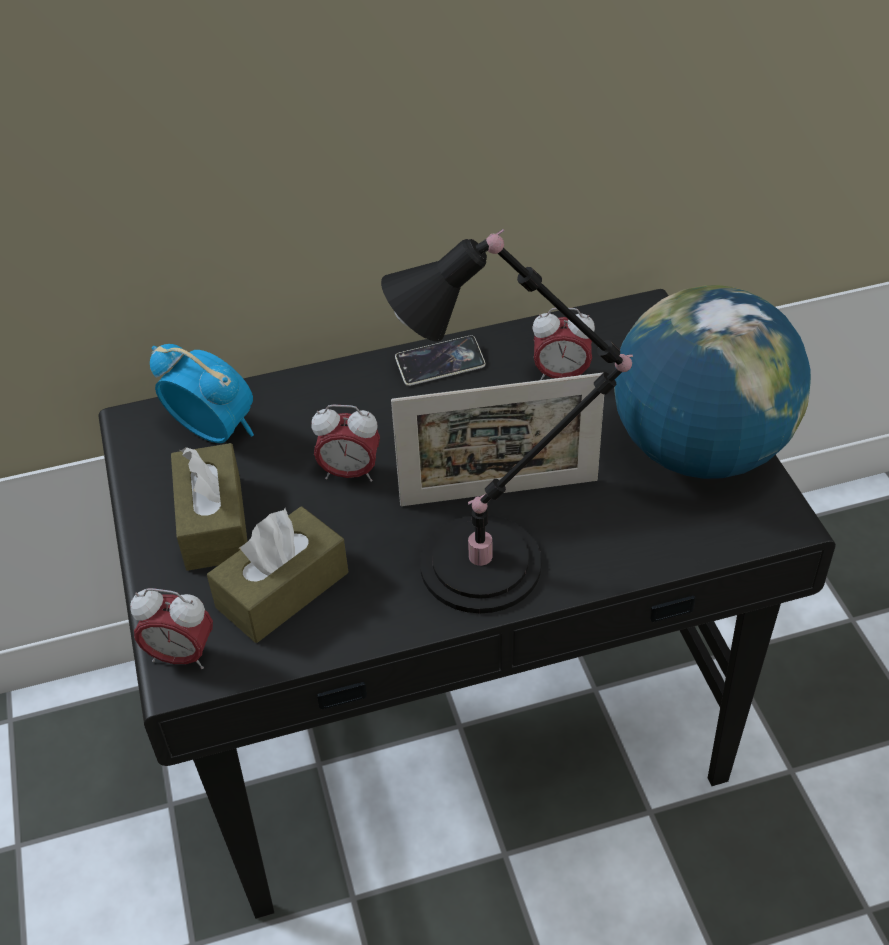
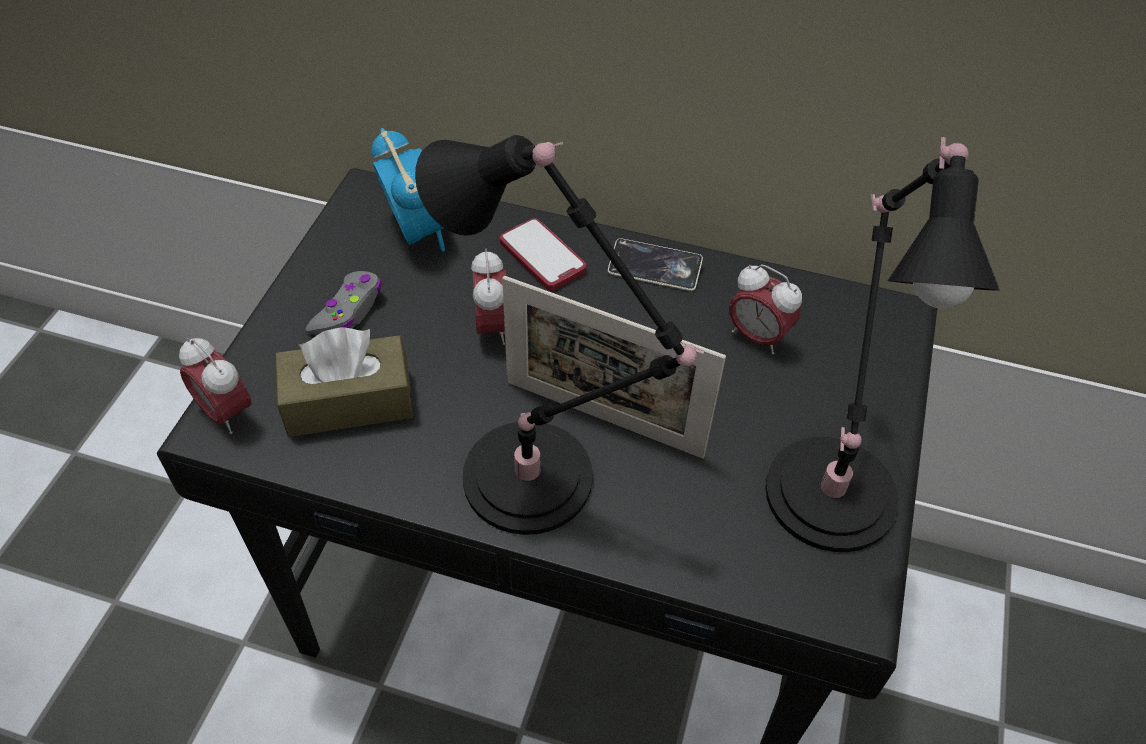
camera: 30 degrees right, 5 degrees up
brown tissue box [171,443,248,571] -> grey game controller [306,271,382,335]
alarm clock [311,405,380,482] -> alarm clock turned 135 degrees counterclockwise [471,249,507,345]
globe [614,285,811,479] -> black table lamp [765,137,1000,552]
none -> phone [500,218,587,291]

